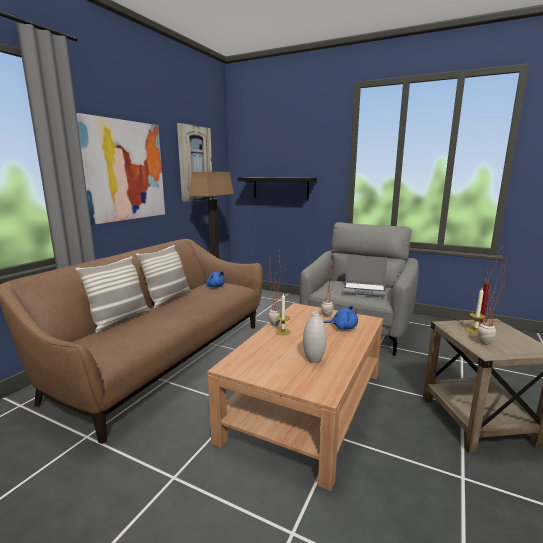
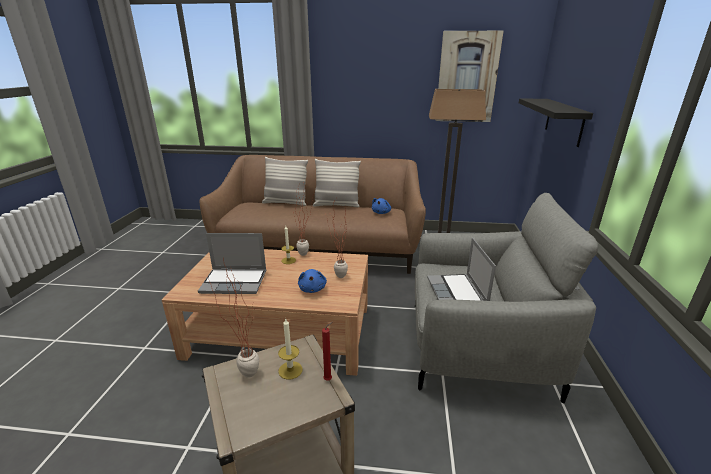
camera: 70 degrees right, 10 degrees up
picture [76,113,165,225] -> none
white vase [303,312,327,363] -> laptop [198,233,266,294]

